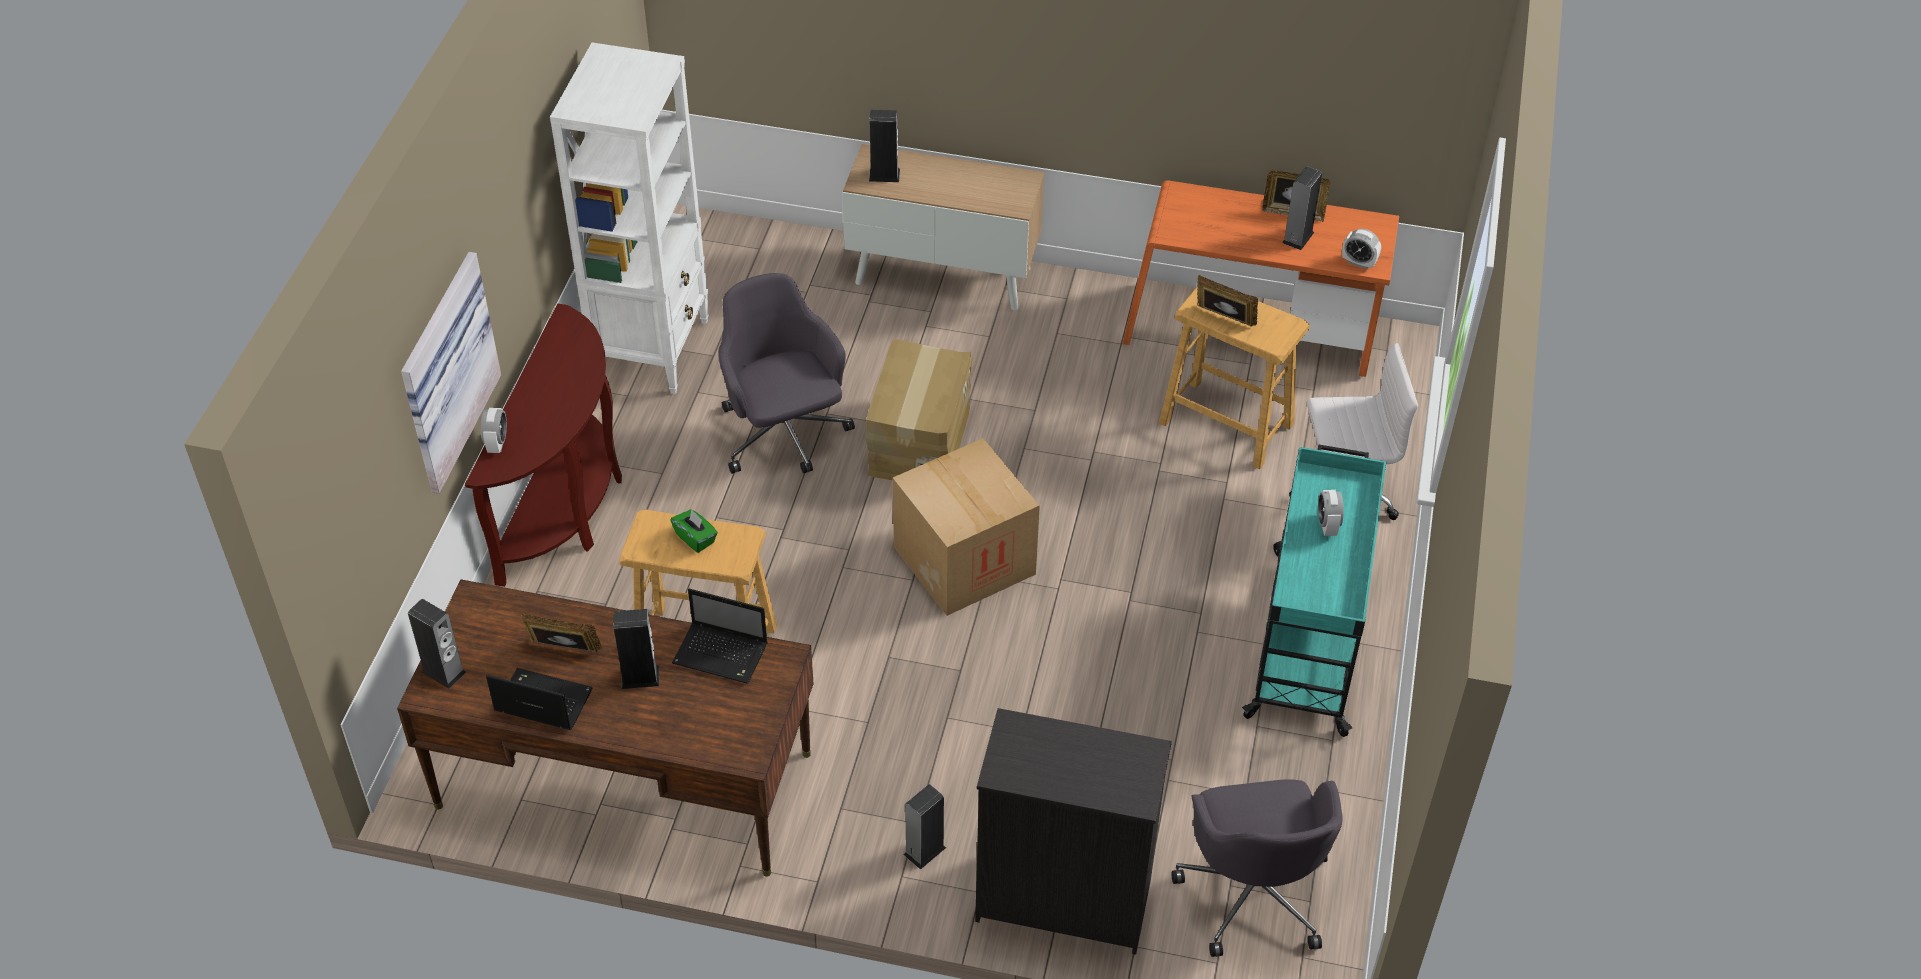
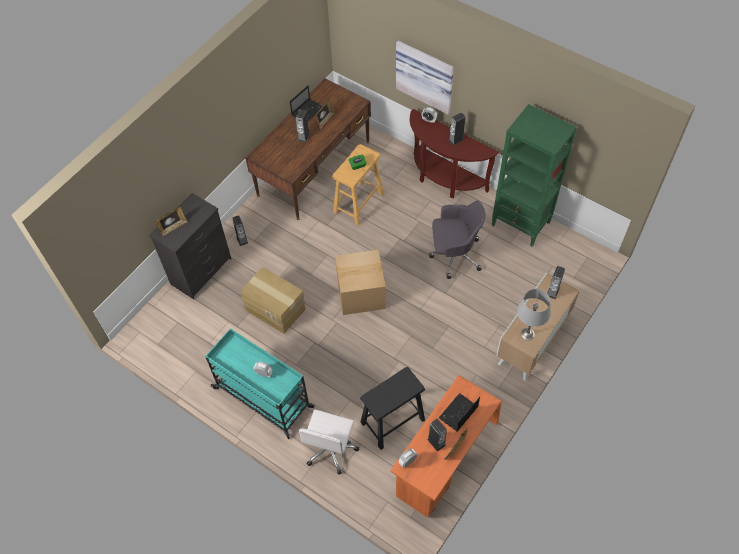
camera: 115 degrees right, 10 degrees up
speaker [408,599,466,689] -> speaker moved to [449,113,466,146]
white bookcase [550,42,709,394] -> green bookcase [492,104,577,247]
laptop [672,588,768,684] -> laptop moved to [439,393,480,431]
cardboard box [866,340,972,480] -> cardboard box moved to [240,267,306,334]
beige stool [1159,286,1310,469] -> black stool [360,367,425,450]
grey office chair [1172,780,1343,957] -> none
picture frame [1197,275,1258,326] -> picture frame moved to [155,207,187,236]
none -> grey table lamp [517,289,551,340]

